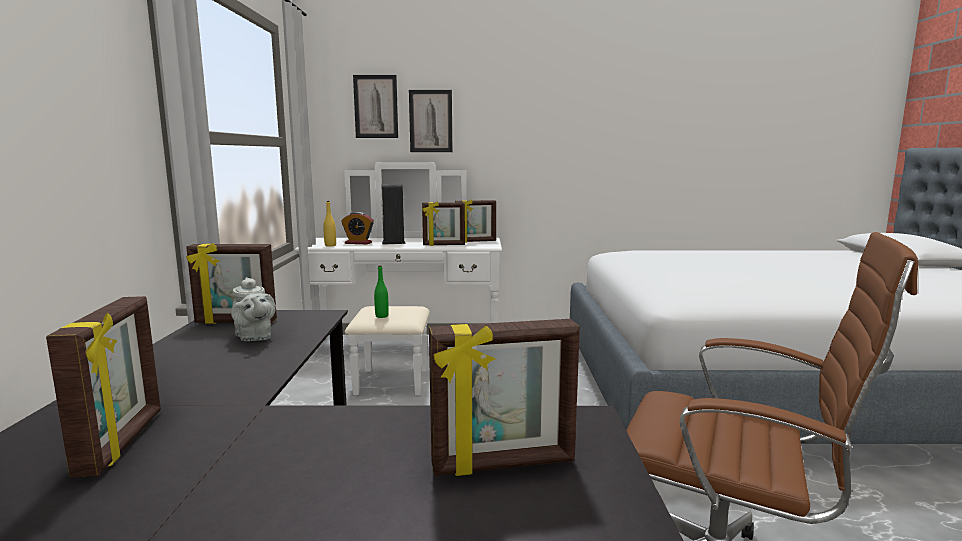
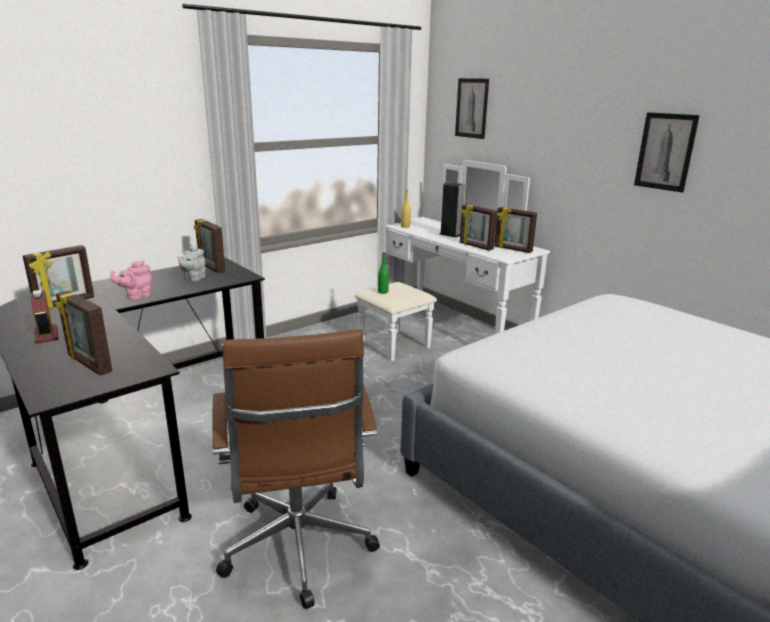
camera: 50 degrees right, 10 degrees up
alarm clock [341,212,374,244] -> alarm clock moved to [31,290,59,344]
picture [409,90,452,152] -> picture moved to [634,112,700,193]
none -> pink teapot [110,260,152,300]

